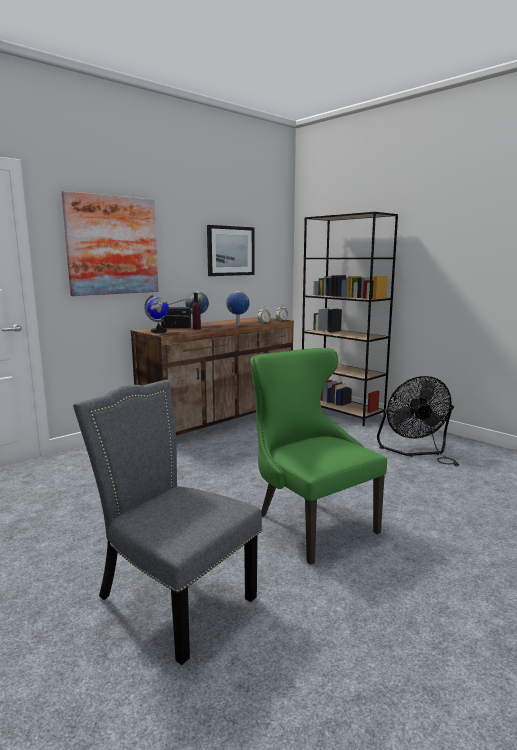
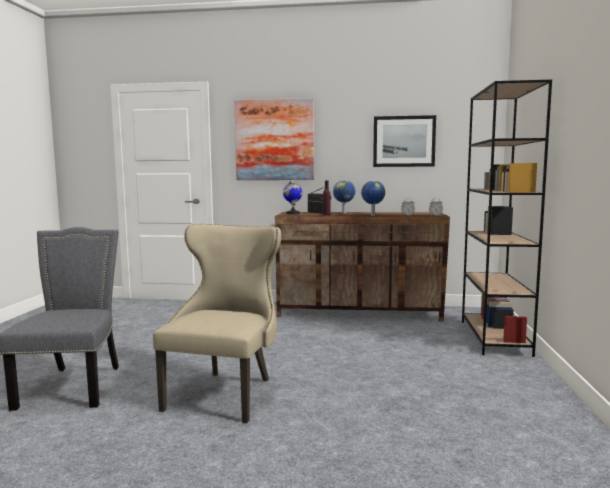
camera: 50 degrees right, 5 degrees down
green chair [250,348,387,565] -> beige chair [153,224,281,423]
black fan [377,376,459,466] -> none

